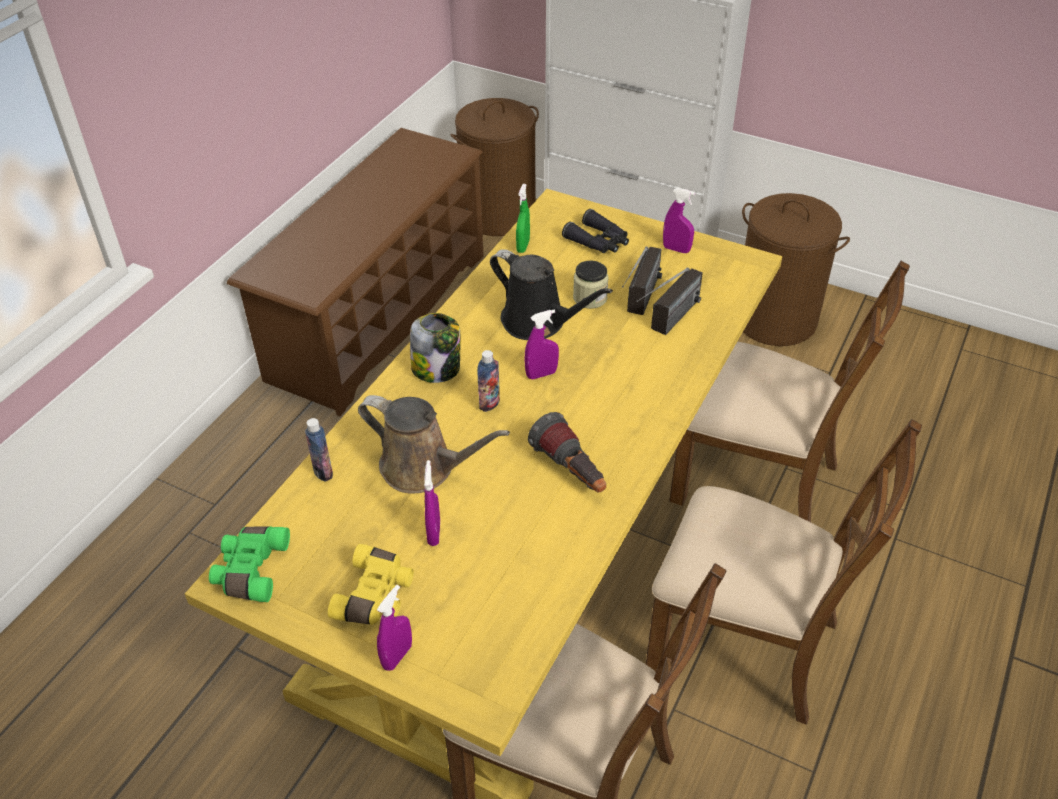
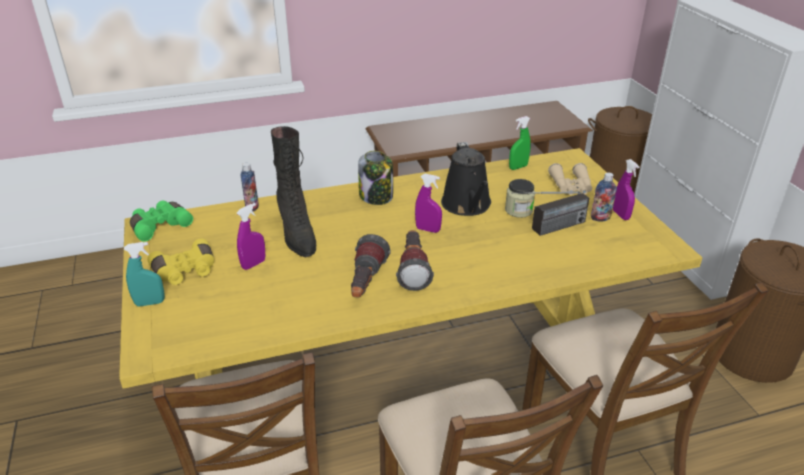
camera: 45 degrees right, 10 degrees down
brown watering can [358,395,510,494] -> black boot [271,126,316,257]
purple spray bottle [377,585,412,671] -> turquoise spray bottle [124,242,165,307]
bottle [477,350,500,412] -> bottle moved to [591,172,617,222]
black binoculars [562,209,629,253] -> beige binoculars [548,163,592,195]
radio [636,267,703,335] -> none
none -> flashlight [396,230,434,291]

